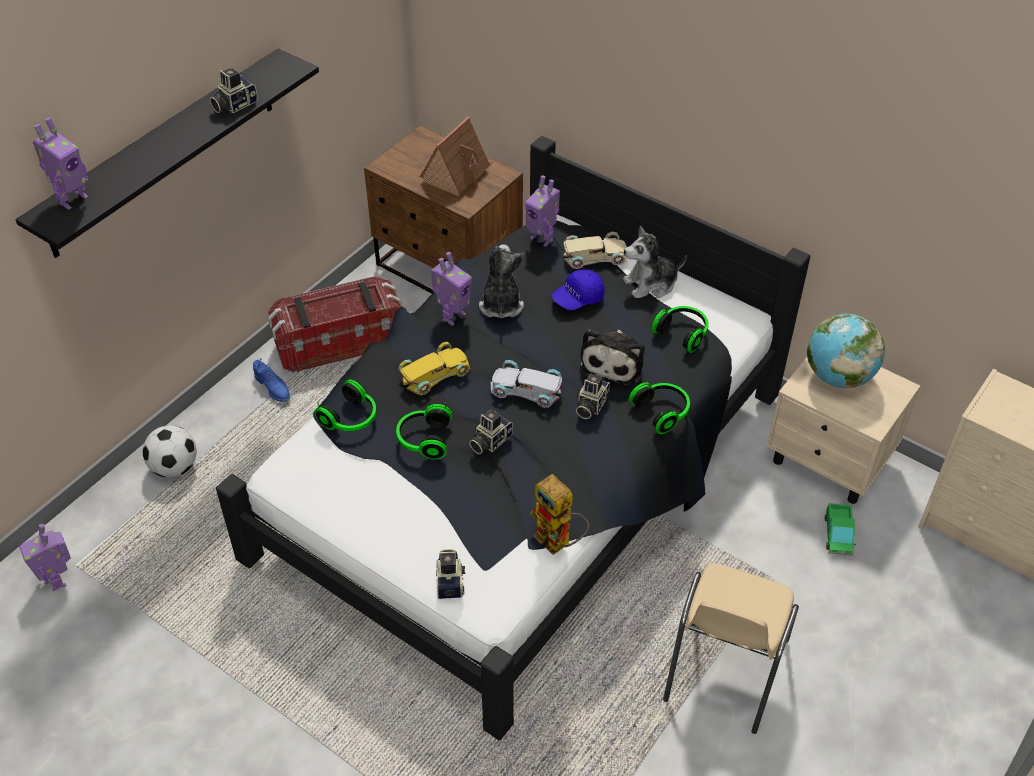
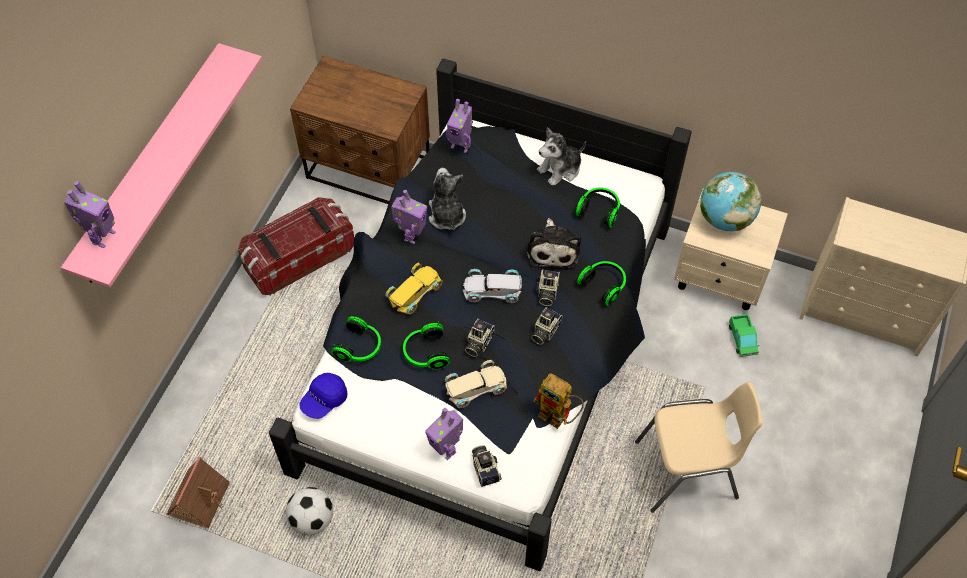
camera: 15 degrees left, 10 degrees up
black shelf [15,49,319,258] -> pink shelf [61,43,262,287]
toy robot [20,524,71,591] -> toy robot moved to [425,408,463,460]
football [143,425,196,478] -> football moved to [286,487,333,535]
camera [209,68,258,113] -> camera moved to [531,307,563,345]
blue shoe [253,358,290,402] -> none
toy house [420,116,492,196] -> toy house moved to [166,456,230,528]
blue cap [552,269,604,310] -> blue cap moved to [299,373,347,419]
beige toy car [563,232,627,269] -> beige toy car moved to [445,360,507,408]
beige chair [663,563,799,734] -> beige chair turned 105 degrees counterclockwise [635,382,763,513]

